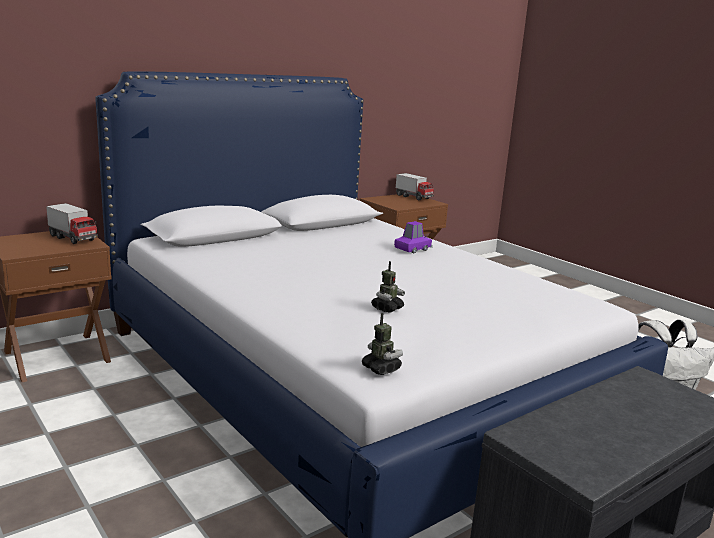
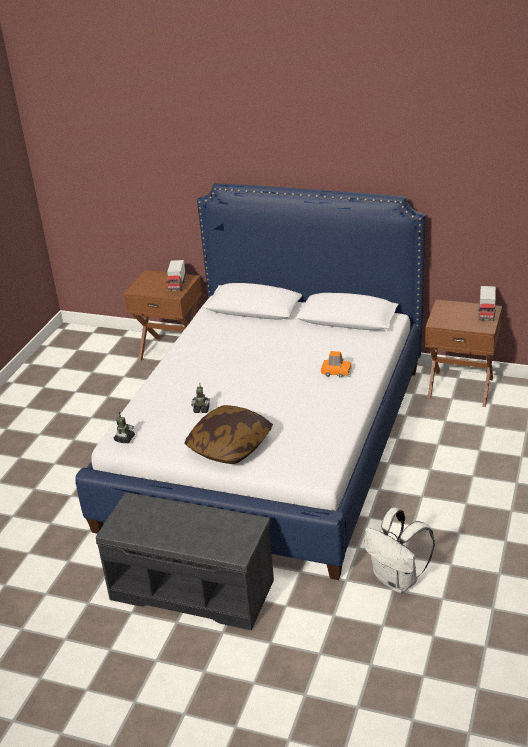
camera: 60 degrees right, 15 degrees up
purple toy car [394,221,433,253] -> orange toy car [321,351,352,378]
none -> pillow [184,405,273,464]

